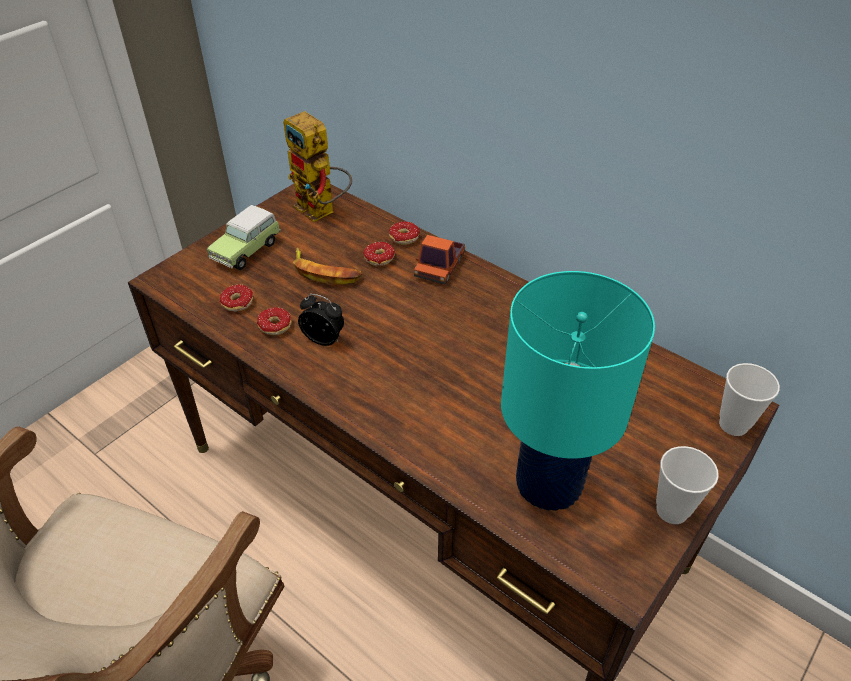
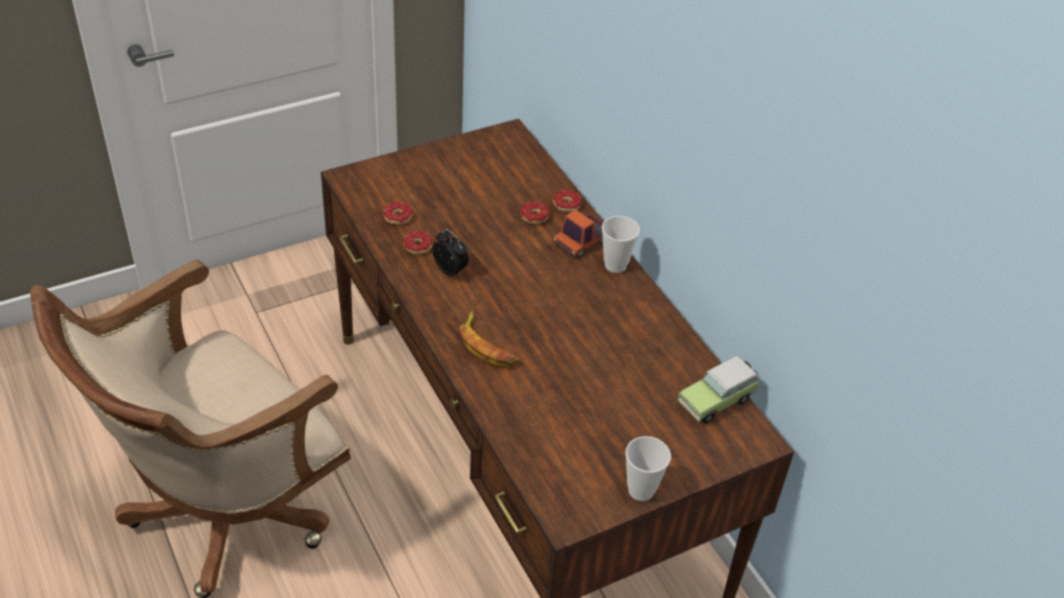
camera: 20 degrees right, 0 degrees up
toy car [207,205,281,270] -> toy car moved to [678,356,759,424]
toy robot [283,111,352,222] -> none
banana [293,248,363,285] -> banana moved to [460,311,519,367]
turquoise table lamp [501,271,655,511] -> none
cup [719,363,780,436] -> cup moved to [602,216,640,273]

